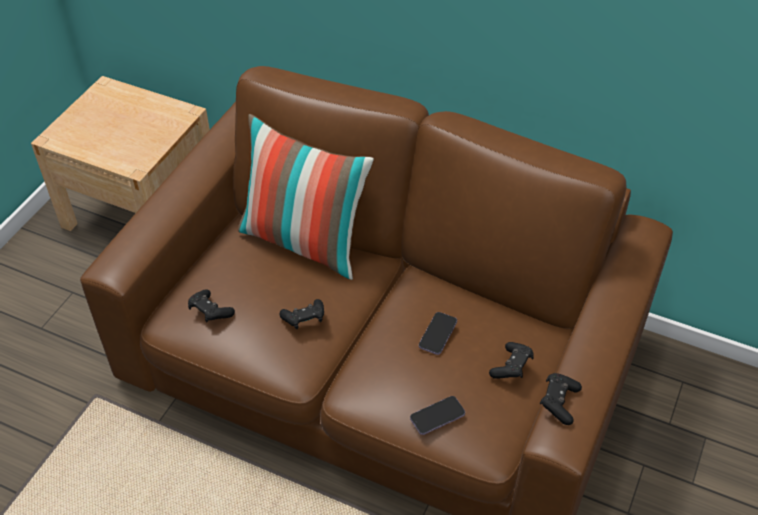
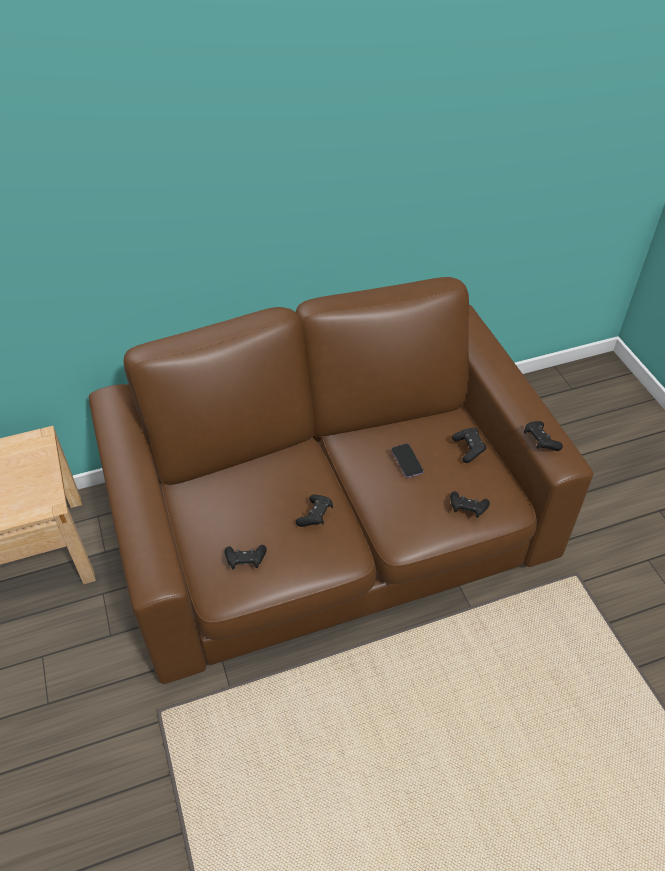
camera: 45 degrees left, 0 degrees up
pillow [238,114,374,280] -> none
phone [410,396,465,435] -> black game controller [450,491,490,518]

